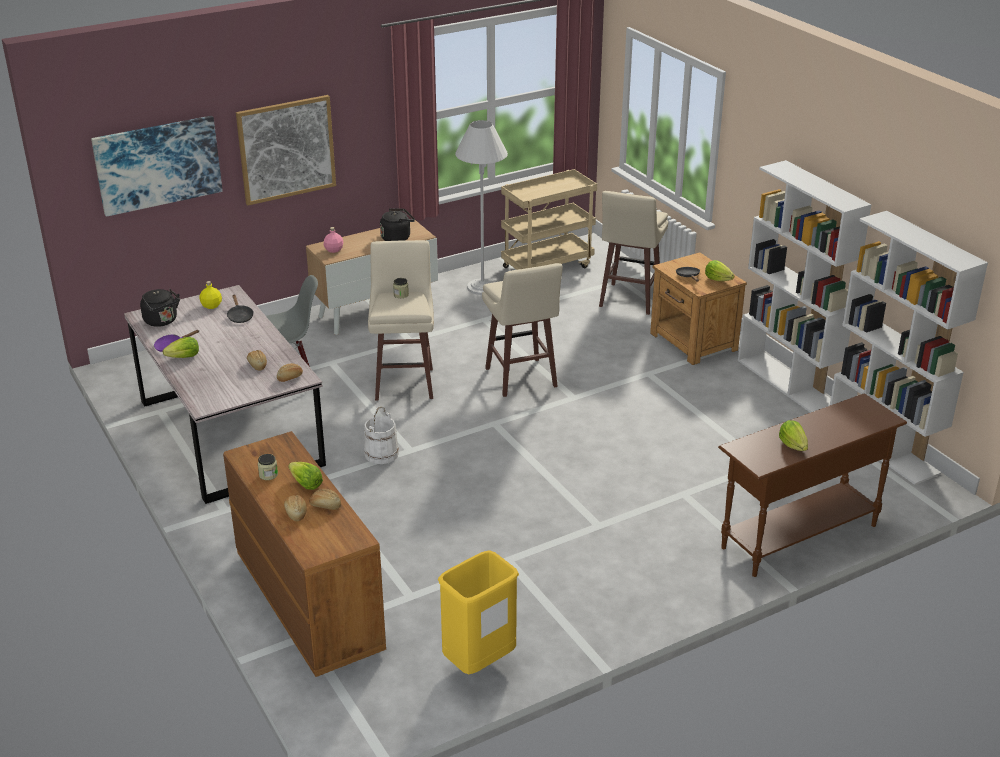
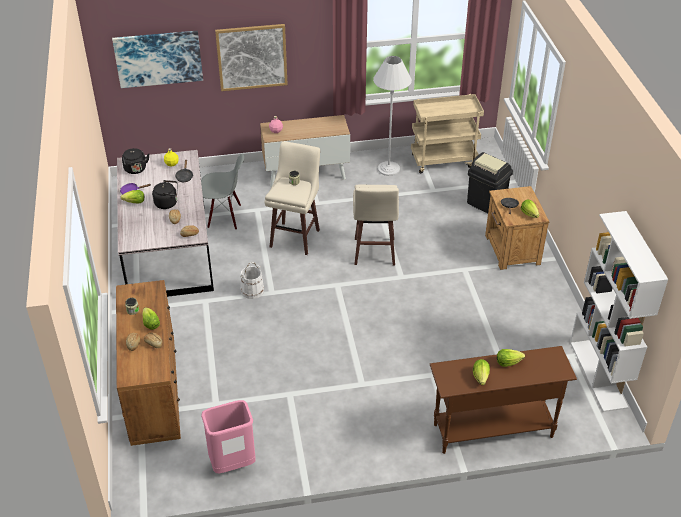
camera: 20 degrees right, 10 degrees up
black kettle [380,208,415,241] -> black kettle moved to [152,180,178,209]
yellow trash can [438,550,519,674] -> pink trash can [201,400,256,473]
beige stool [599,191,668,315] -> black trash can [467,152,513,213]
white bookcase [738,160,872,413] -> none
none -> lettuce [497,349,525,367]

